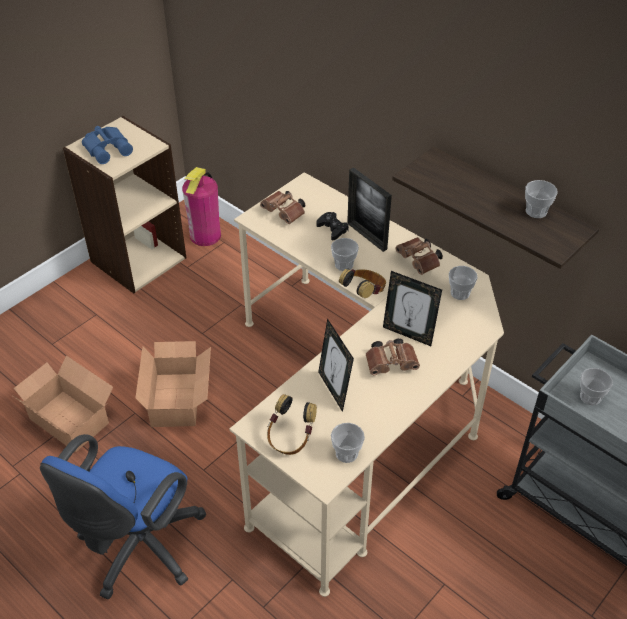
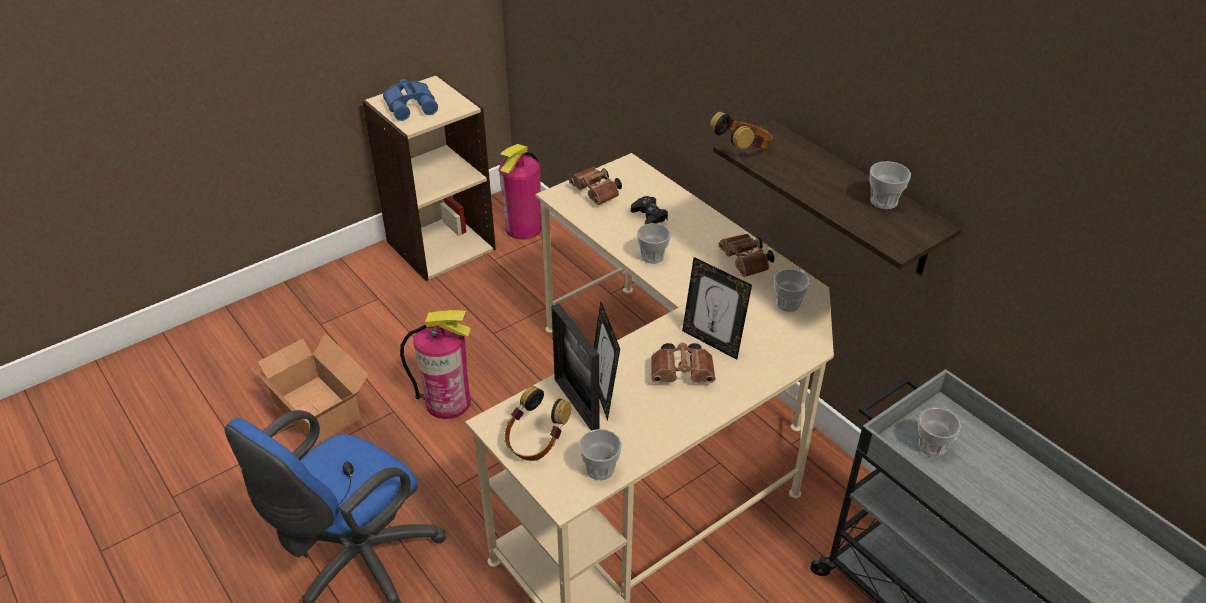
camera: 10 degrees right, 5 degrees down
cardboard box [135,341,211,427] -> fire extinguisher [400,310,471,419]
headphones [339,268,386,298] -> headphones moved to [710,112,773,150]
picture frame [347,167,392,252] -> picture frame moved to [551,303,599,431]

